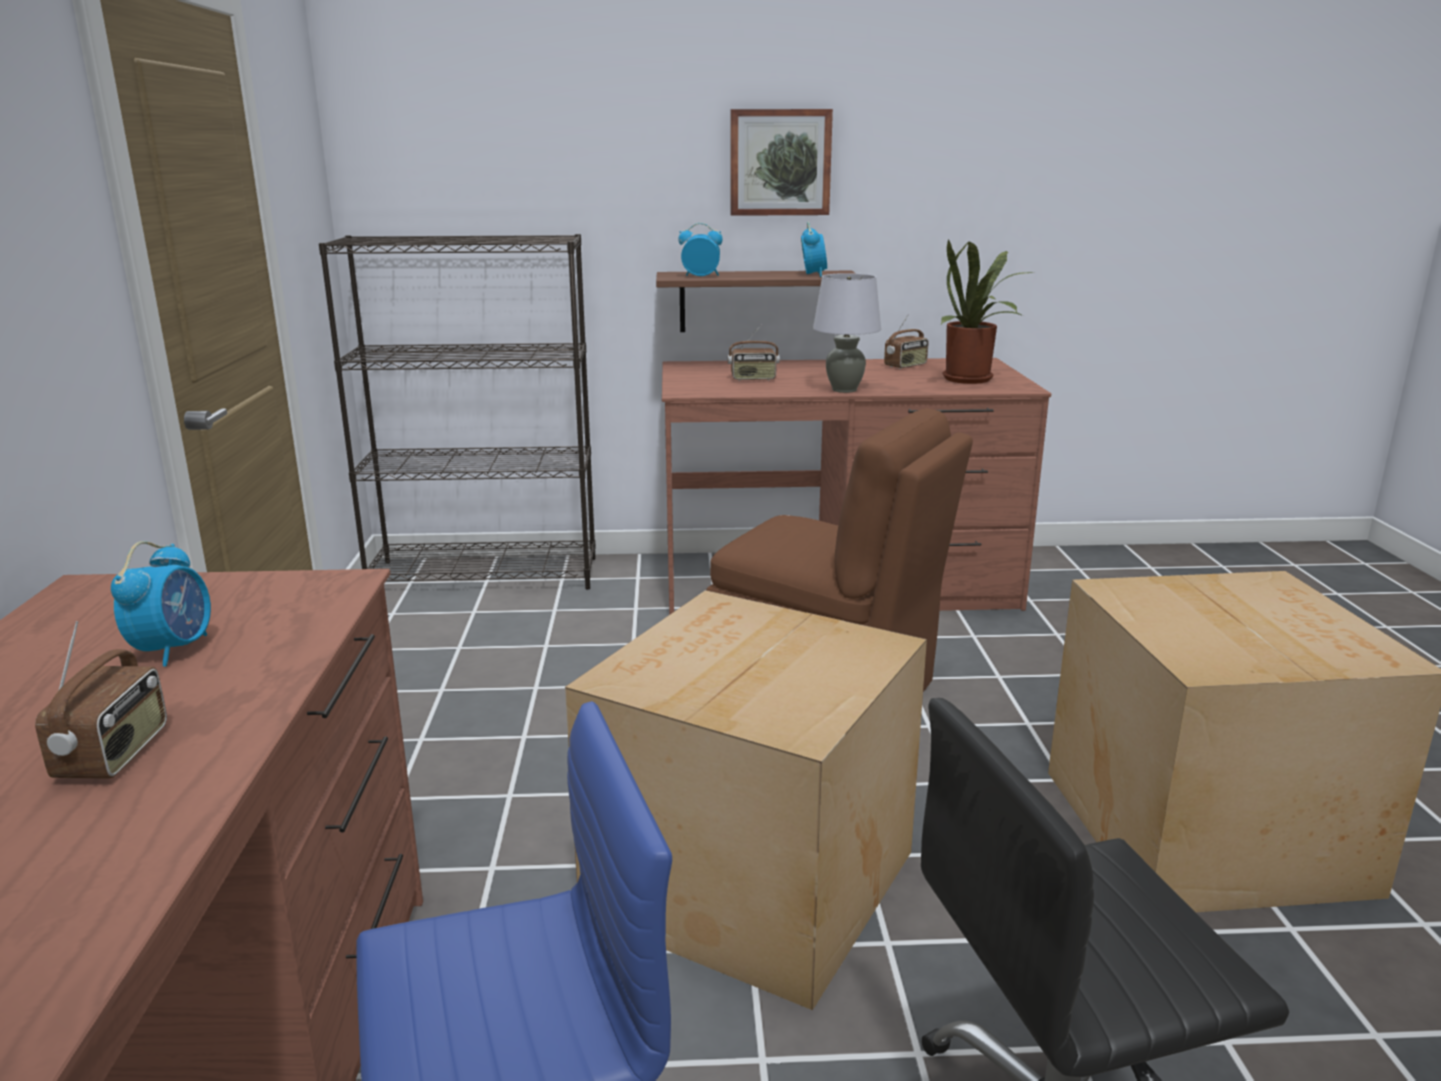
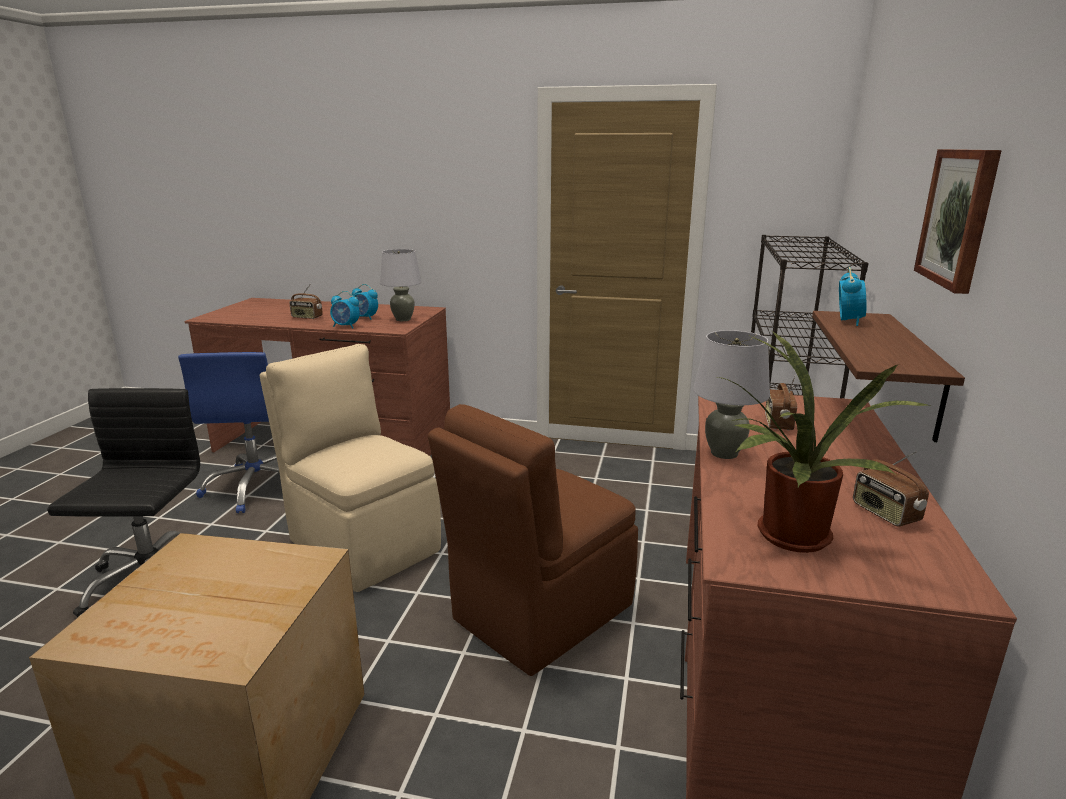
camera: 105 degrees right, 0 degrees up
cardboard box [565,590,927,1010] -> beige chair [260,344,441,592]
alarm clock [801,221,827,277] -> alarm clock moved to [330,291,360,328]
none -> grey table lamp [380,249,422,321]

